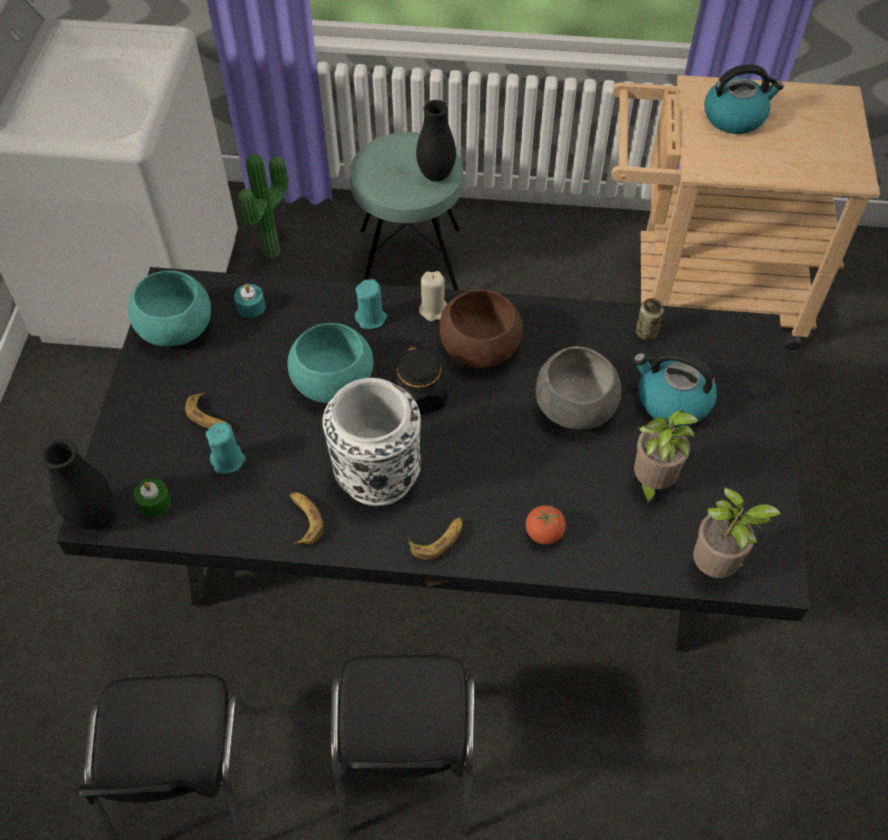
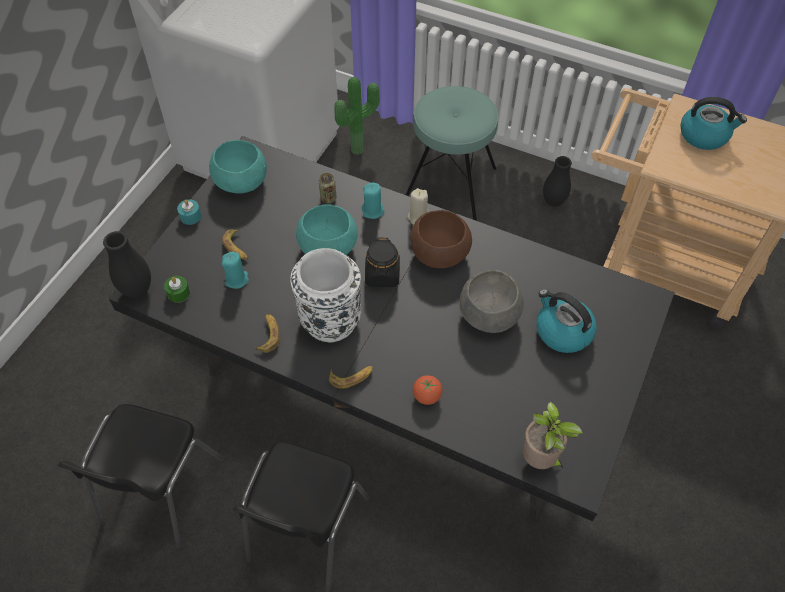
camera: 20 degrees right, 0 degrees up
turquoise candle [234,284,266,318] -> turquoise candle moved to [177,200,201,225]
black vase [416,100,456,182] -> black vase moved to [543,156,572,207]
potted plant [634,410,699,507] -> none
can [635,298,664,340] -> can moved to [319,173,337,203]

